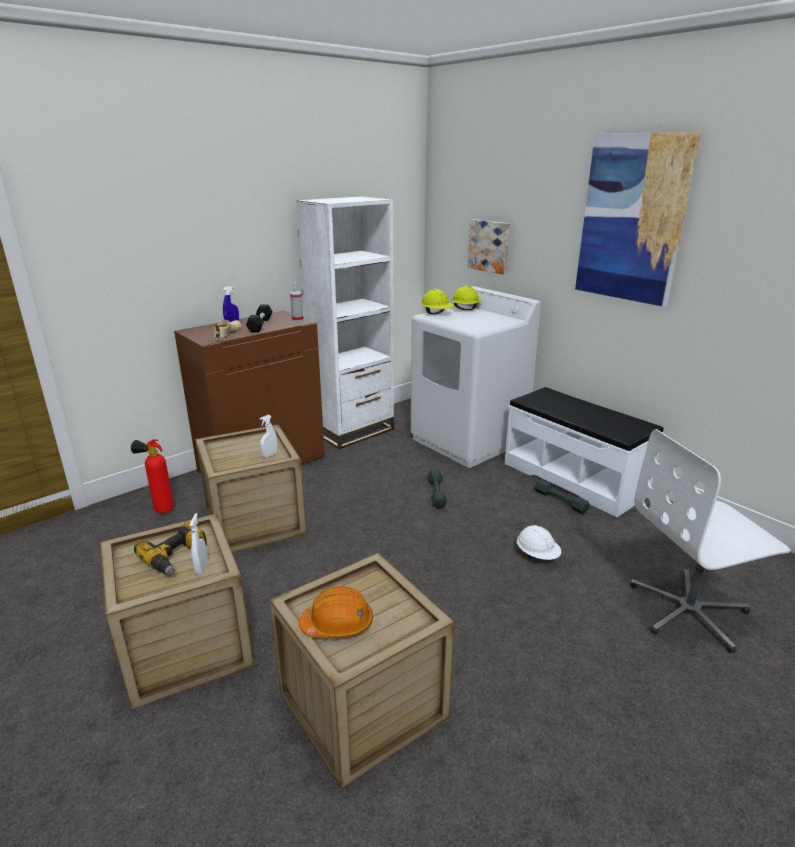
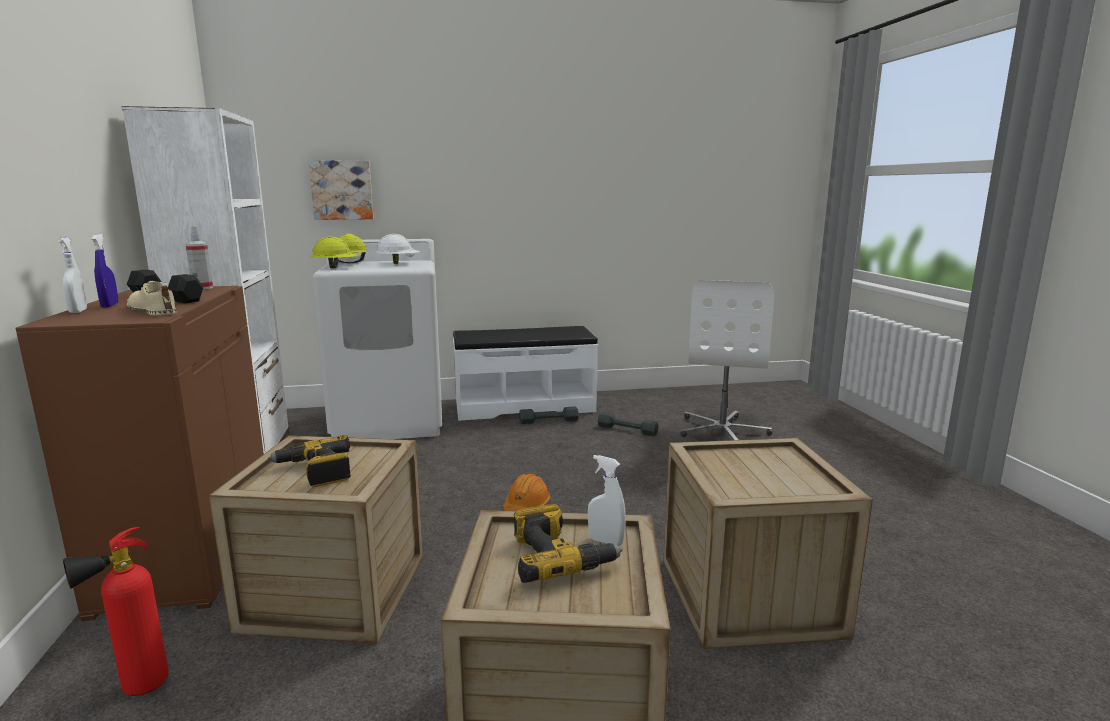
camera: 60 degrees left, 10 degrees down
white spray bottle [259,415,277,458] -> white spray bottle moved to [58,237,87,313]
orange hard hat [299,586,373,638] -> orange hard hat moved to [503,474,550,511]
grey dumbbell [428,469,447,508] -> grey dumbbell moved to [598,412,659,436]
white hard hat [517,525,561,560] -> white hard hat moved to [375,234,420,264]
picture [575,132,701,307] -> none
none -> power drill [268,435,351,487]

